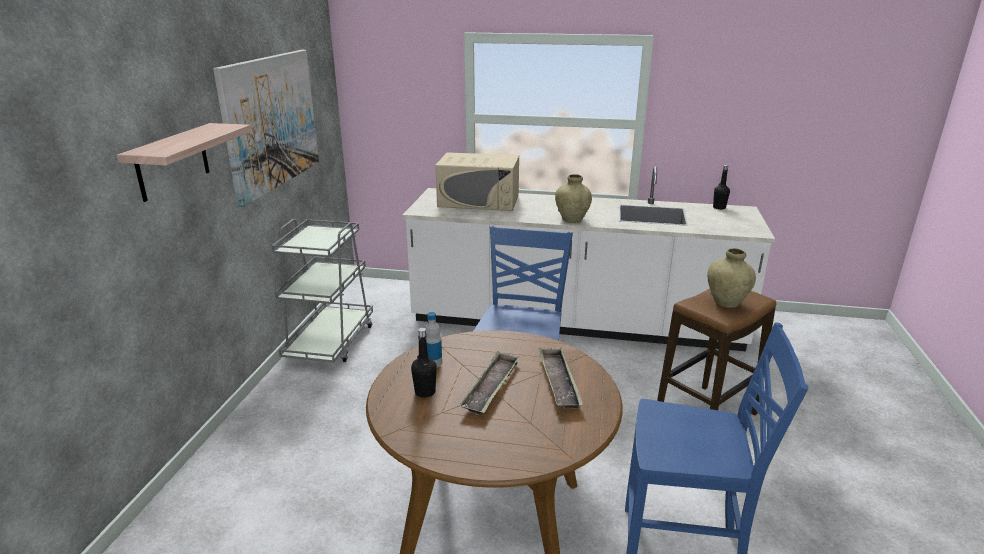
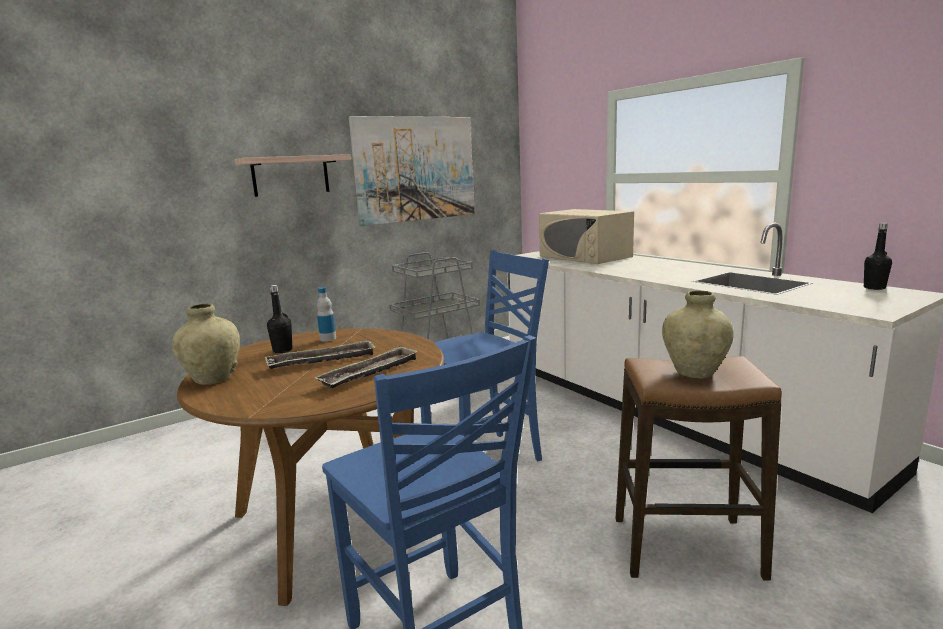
camera: 45 degrees right, 10 degrees down
beige vase [555,174,592,223] -> beige vase moved to [172,303,240,385]

